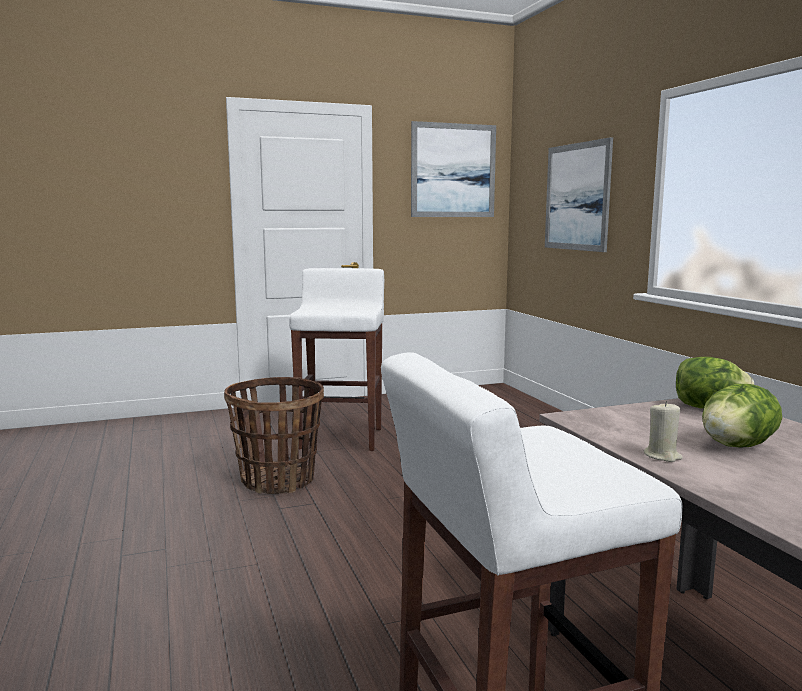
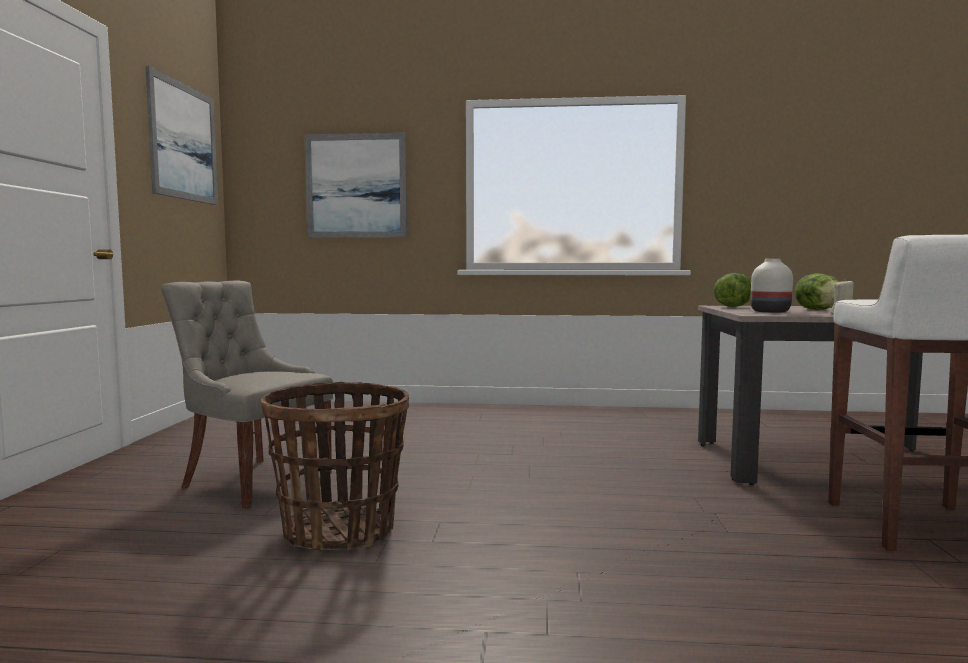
camera: 65 degrees left, 5 degrees down
white stool [289,268,384,451] -> grey chair [161,281,333,508]
none -> white vase [751,259,793,313]

